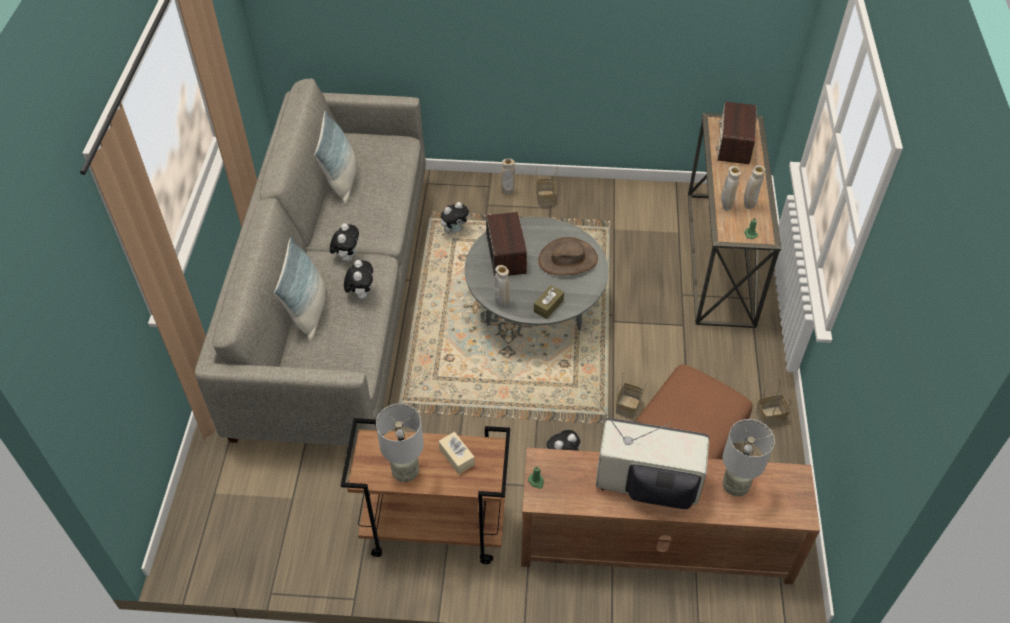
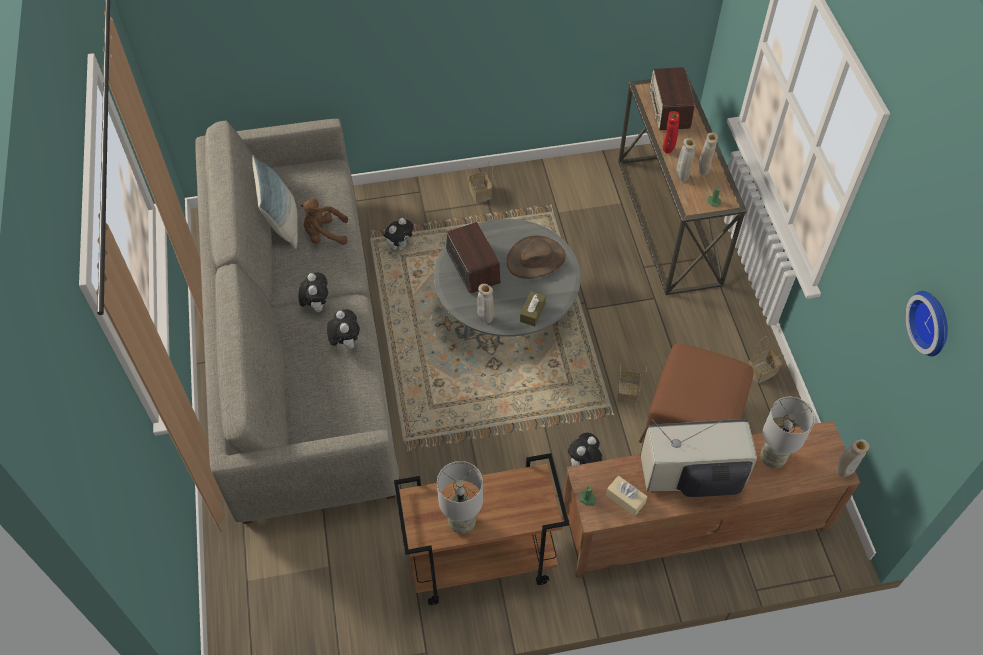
camera: 15 degrees left, 5 degrees up
pillow [274,237,326,342] -> none
beige tissue box [439,432,475,474] -> beige tissue box moved to [606,476,647,516]
beige vase [501,159,515,194] -> beige vase moved to [837,439,870,477]
none -> brown plush toy [300,198,348,245]
none -> red vase [663,111,680,154]
none -> wall clock [905,291,948,356]

